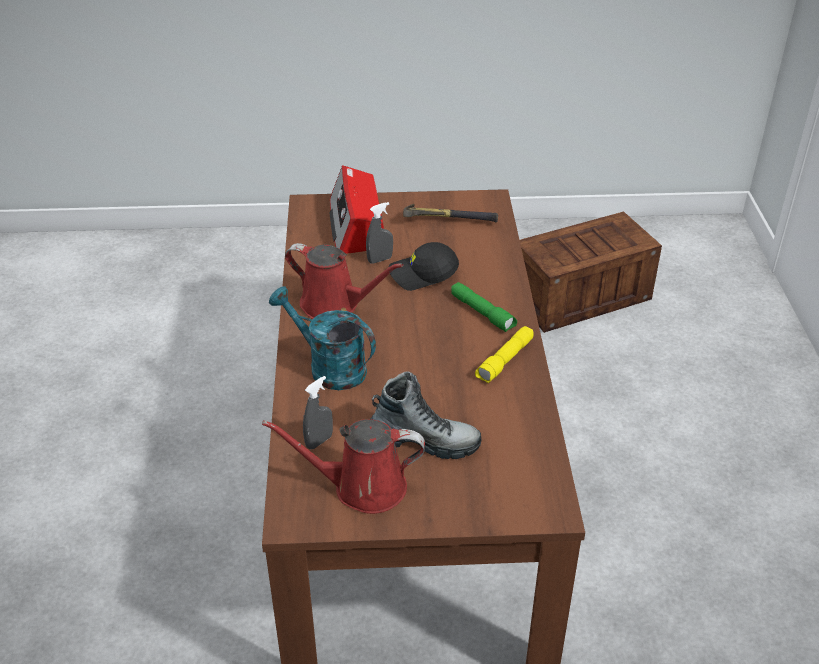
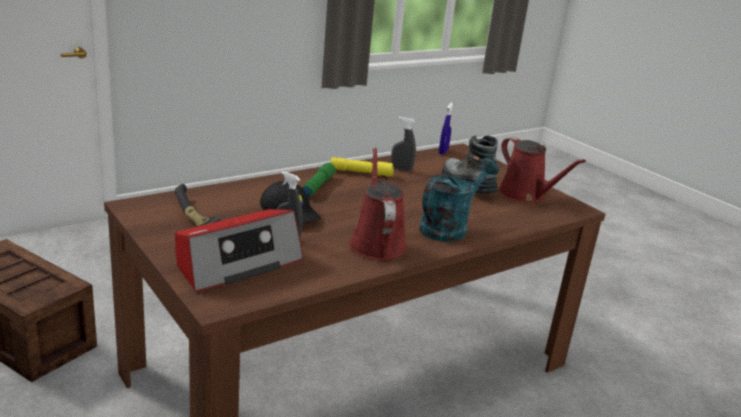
camera: 125 degrees left, 15 degrees down
turquoise watering can [269,286,376,390] -> turquoise watering can turned 135 degrees counterclockwise [419,158,499,242]
grey spray bottle [303,376,333,449] -> grey spray bottle moved to [391,117,416,172]
none -> blue spray bottle [439,102,453,155]

